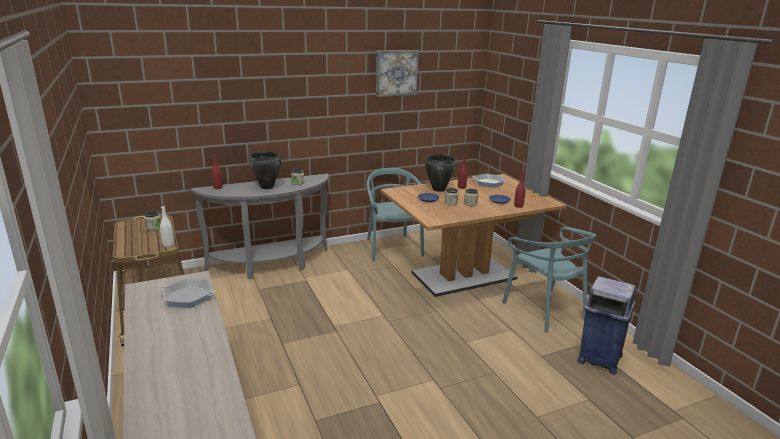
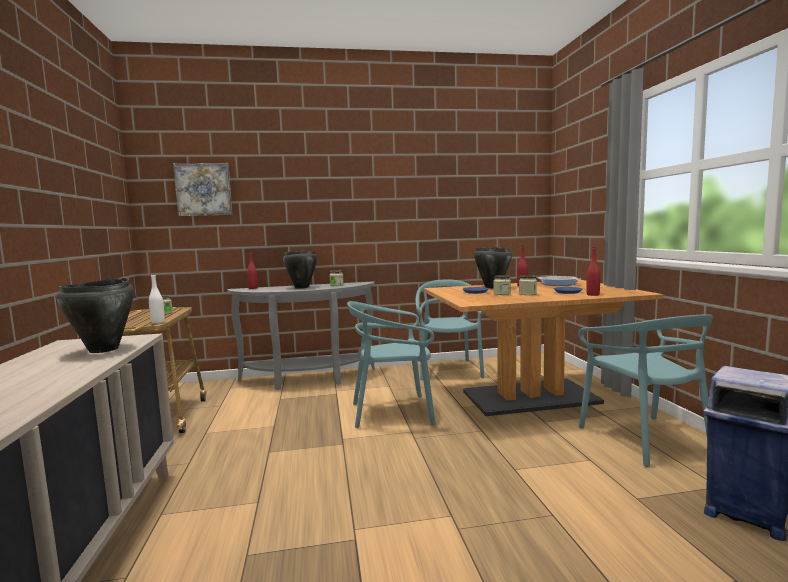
camera: 15 degrees right, 15 degrees down
frying pan [160,279,216,308] -> black cooking pot [57,278,134,353]
picture [376,50,419,97] -> picture moved to [173,163,232,216]
none -> turquoise chair [347,301,436,428]

